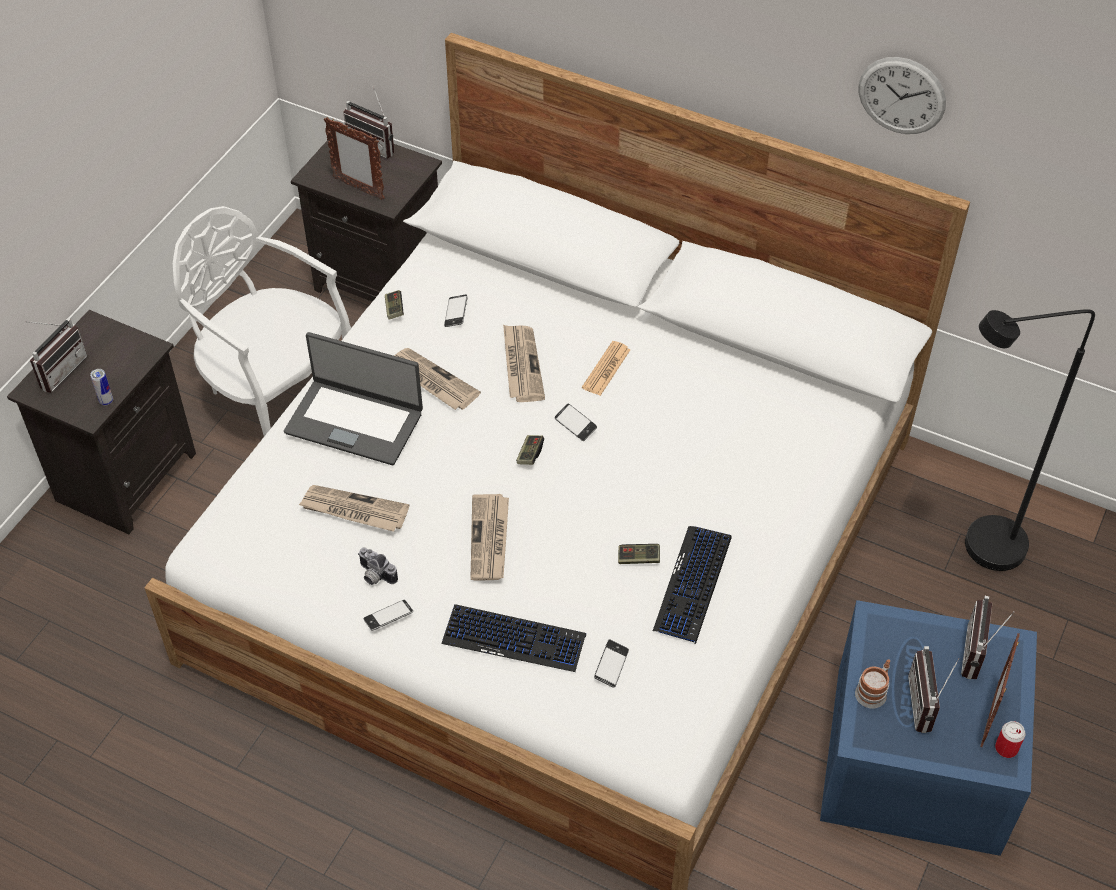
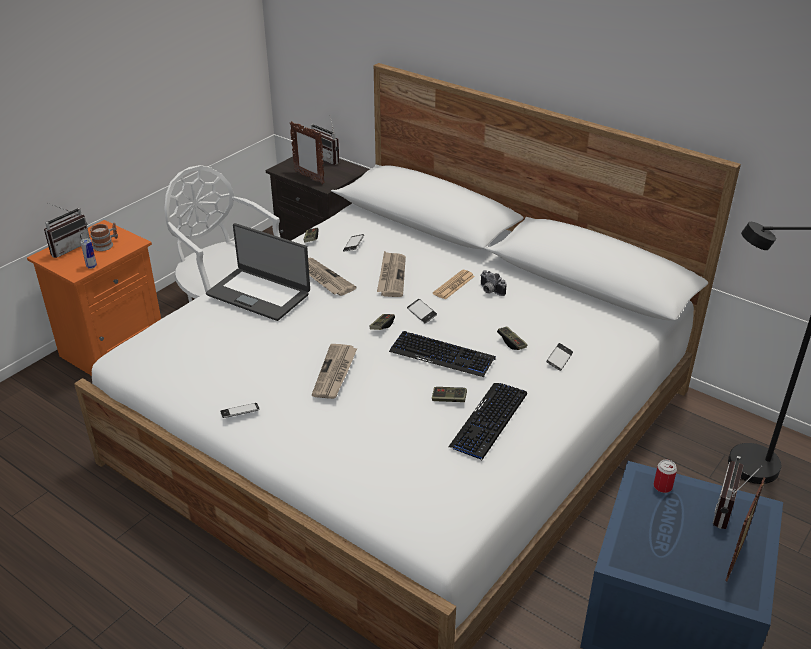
camera: 10 degrees right, 15 degrees down
black nightstand [7,310,196,534] -> orange nightstand [27,220,161,376]
newspaper [299,485,409,532] -> none
camera [358,547,398,585] -> camera moved to [480,270,507,296]
keyboard [442,604,586,672] -> keyboard moved to [389,331,496,377]
phone [594,640,629,688] -> phone moved to [546,343,573,371]
mug [855,659,890,708] -> mug moved to [90,223,118,251]
wall clock [858,57,946,134] -> none
radio [908,646,959,733] -> none
can [995,721,1025,758] -> can moved to [653,459,677,493]
none -> game controller [497,326,527,350]

